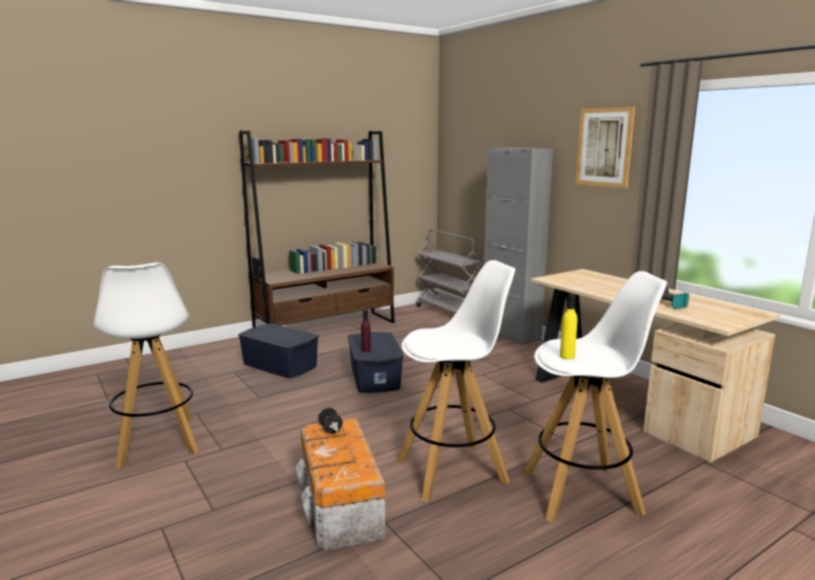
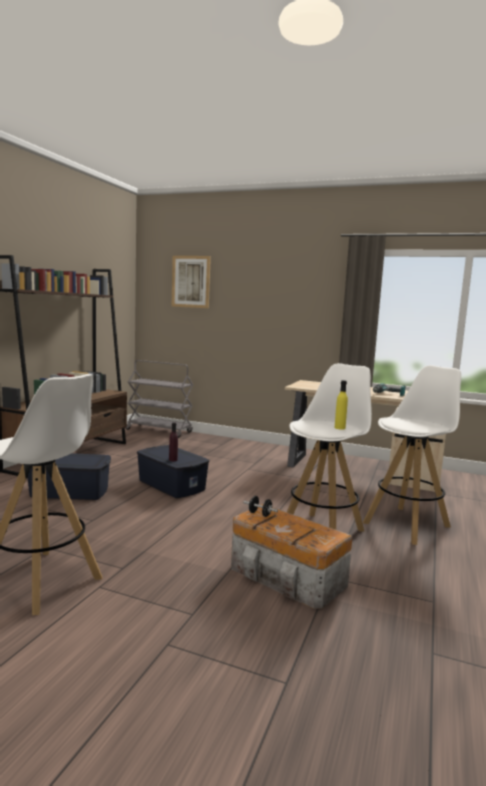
camera: 35 degrees left, 5 degrees down
grey cabinet [484,148,553,346] -> none
yellow bottle [560,293,578,359] -> yellow bottle moved to [335,380,348,430]
picture [575,107,635,188] -> picture moved to [172,256,211,308]

